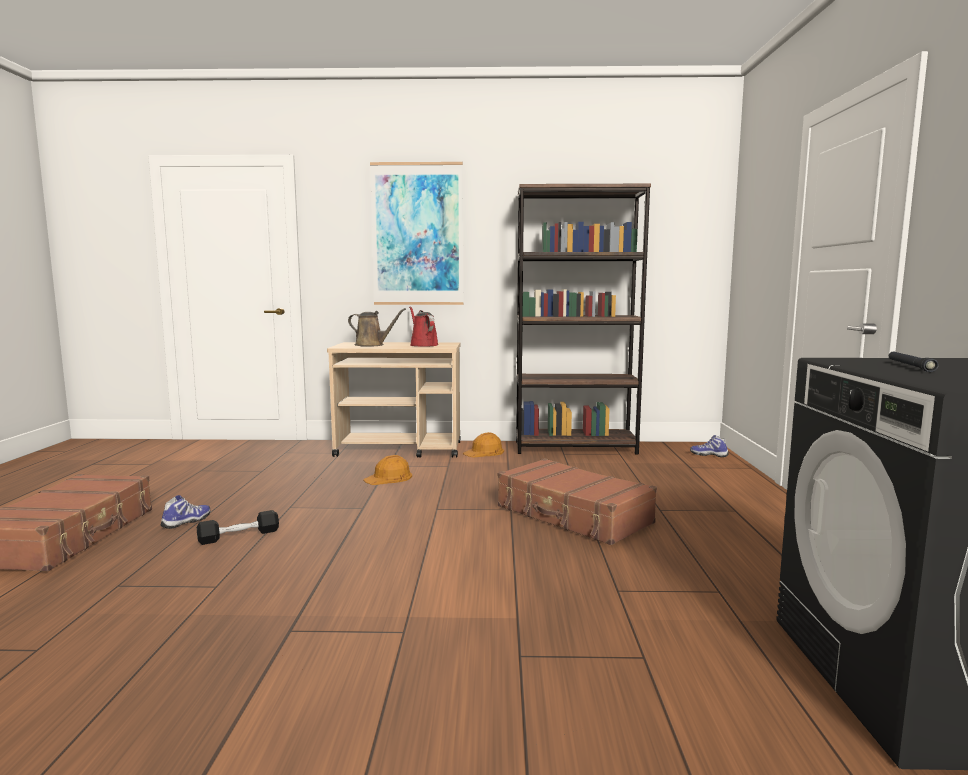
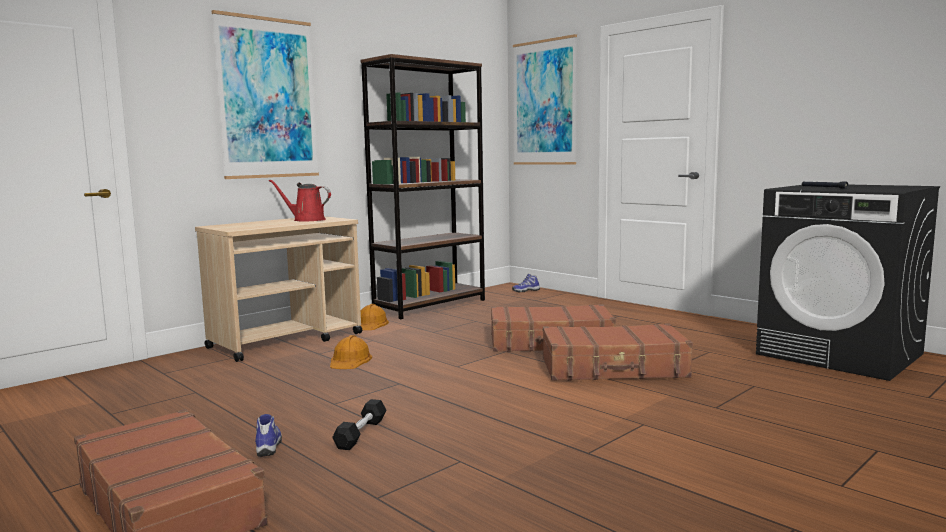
camera: 45 degrees left, 0 degrees up
brown watering can [348,308,406,347] -> none
none -> picture [513,34,577,165]
none -> brown suitcase [543,324,693,381]

